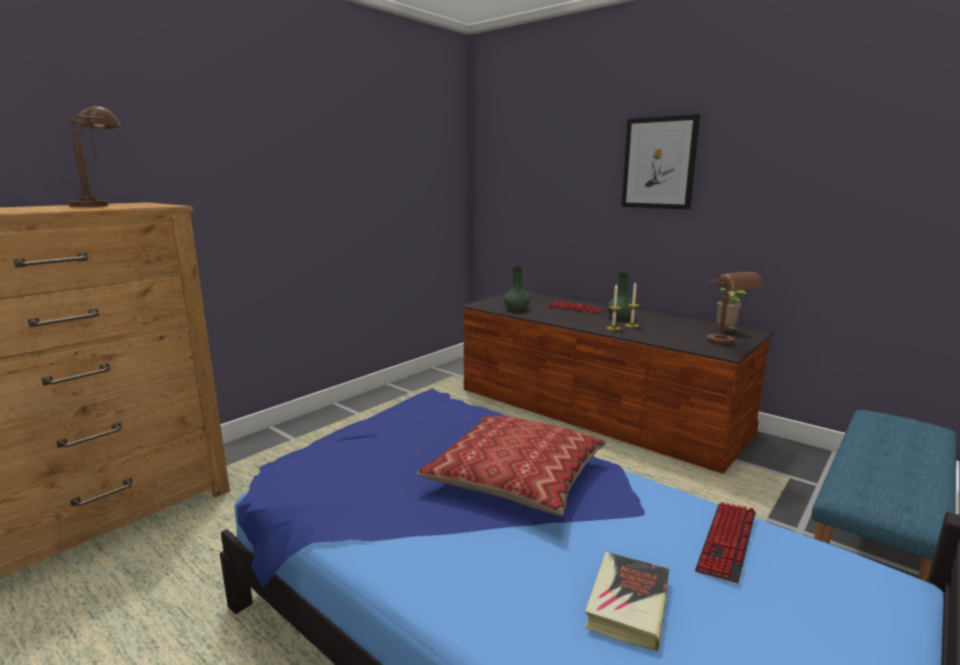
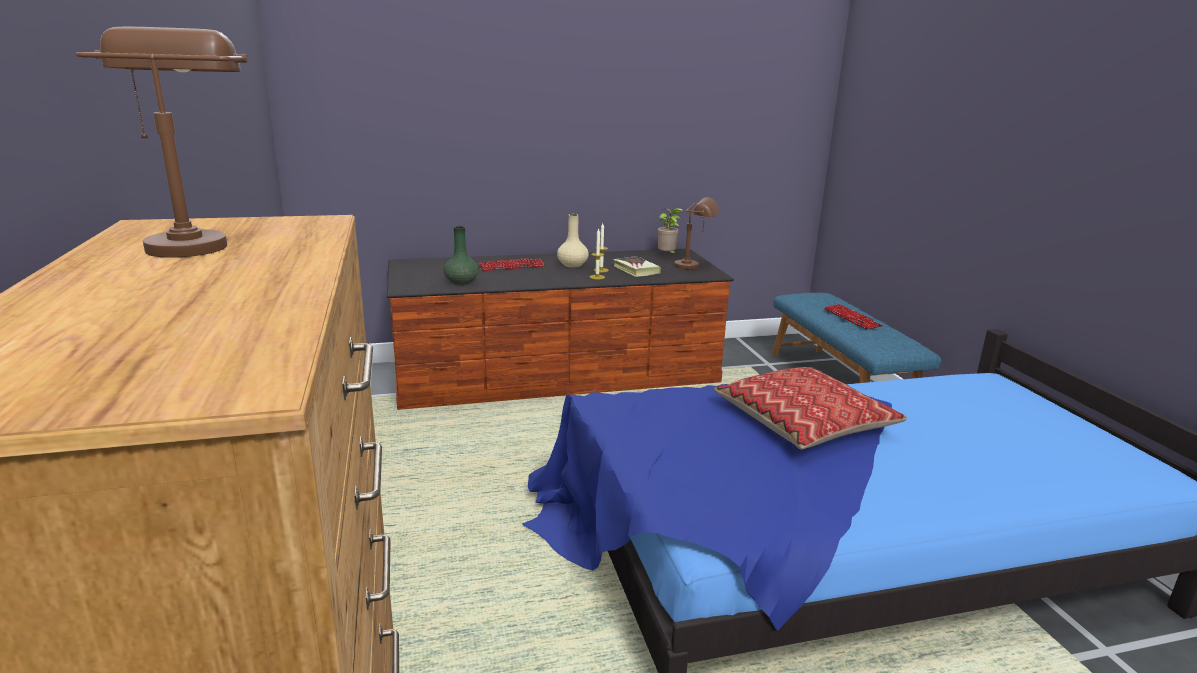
camera: 55 degrees left, 5 degrees up
book [585,552,670,652] -> book moved to [613,256,661,277]
green vase [607,272,636,320] -> beige vase [557,214,589,268]
picture [622,114,700,210] -> none
keyboard [695,502,756,583] -> keyboard moved to [824,304,883,330]

